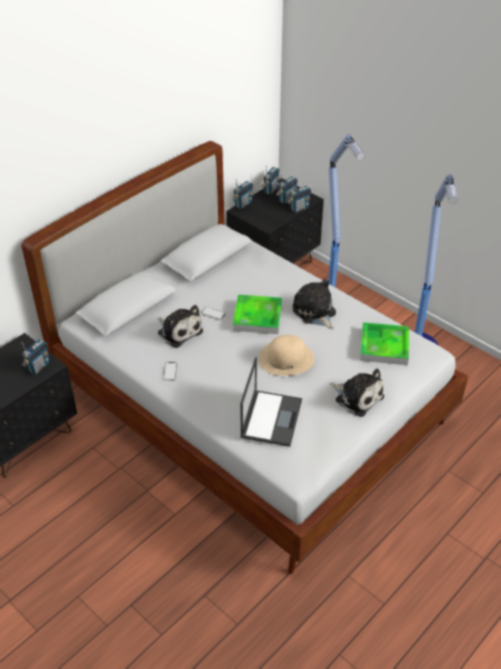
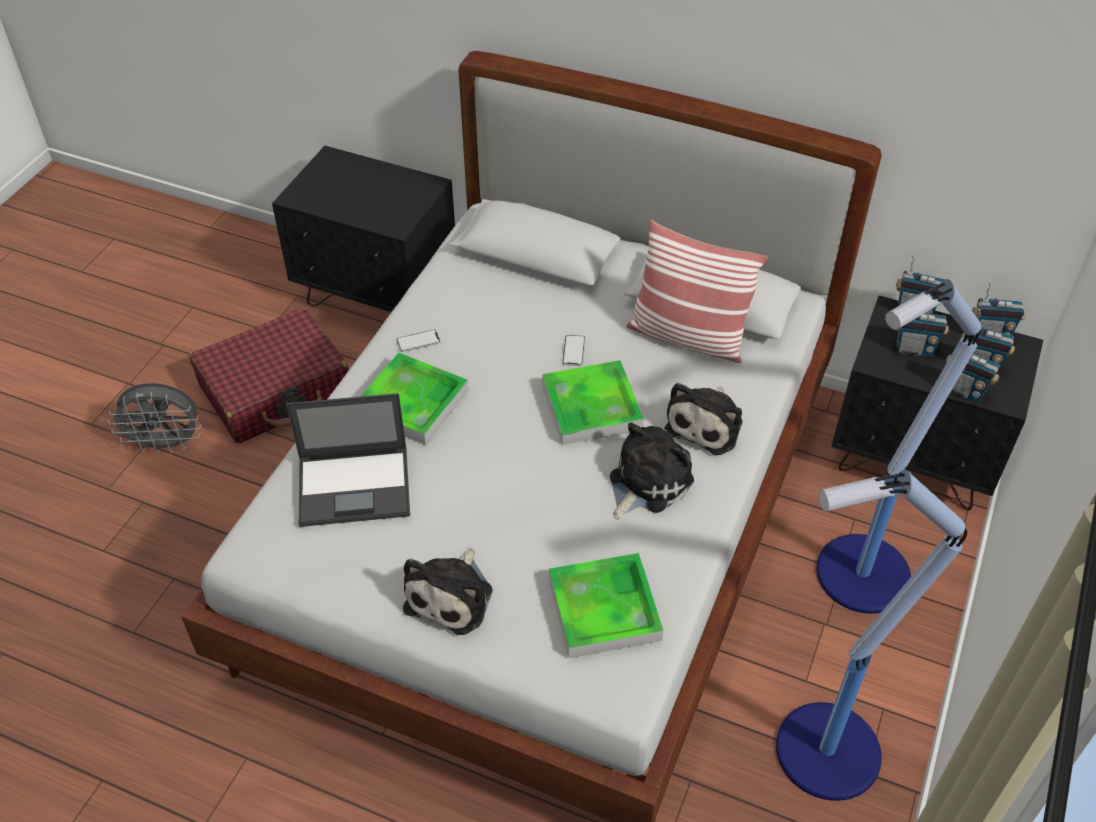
camera: 70 degrees right, 5 degrees up
radio [21,339,49,375] -> radio moved to [895,294,949,357]
plush toy [157,305,203,348] -> plush toy moved to [664,383,742,455]
beige hat [259,335,314,376] -> none
none -> grey fan [108,383,202,454]
none -> red suitcase [189,308,349,443]
none -> tray [361,352,468,445]
none -> pillow [626,220,767,363]

